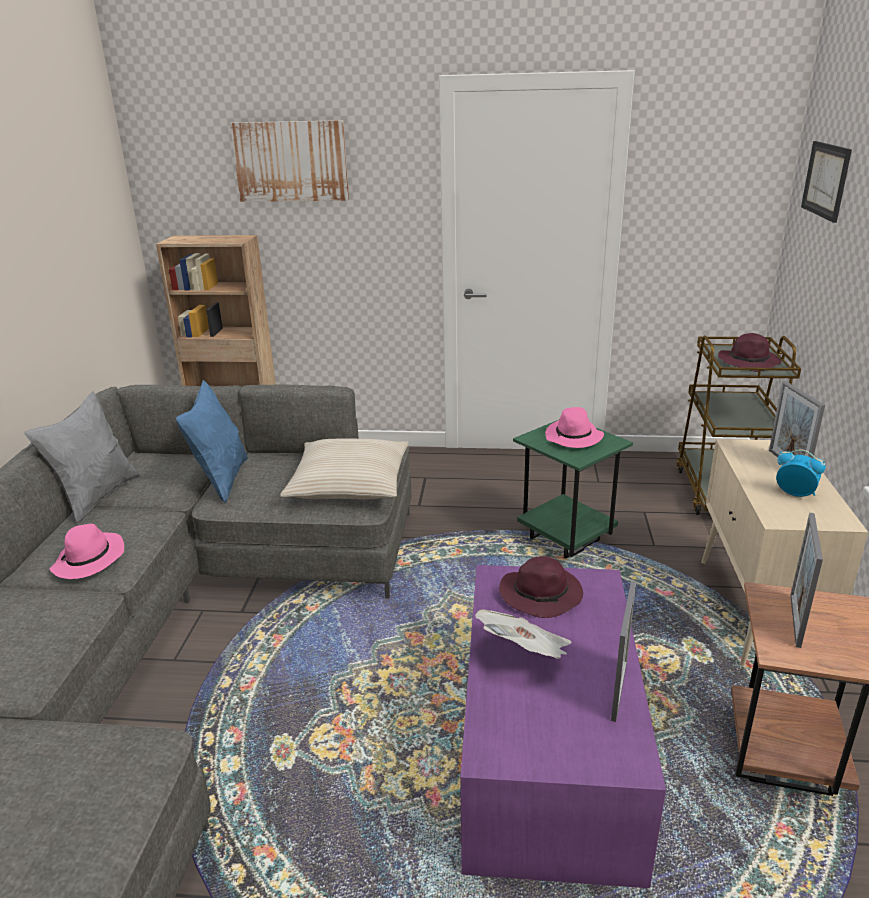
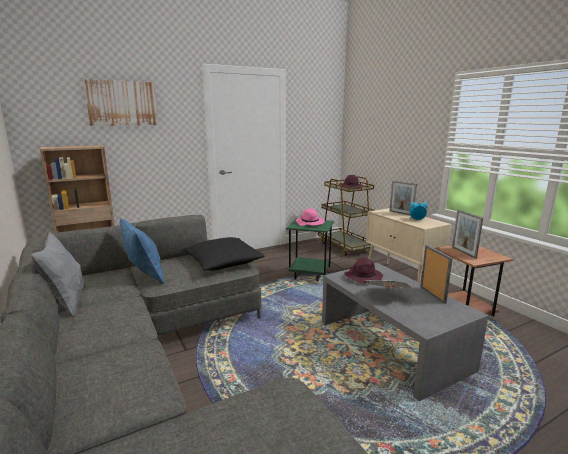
camera: 35 degrees left, 10 degrees down
pink hat [50,524,124,579] -> none
beige pillow [280,439,409,500] -> black pillow [183,237,265,270]
purple coffee table [460,565,666,888] -> grey coffee table [322,263,488,401]
picture [801,141,852,223] -> none

